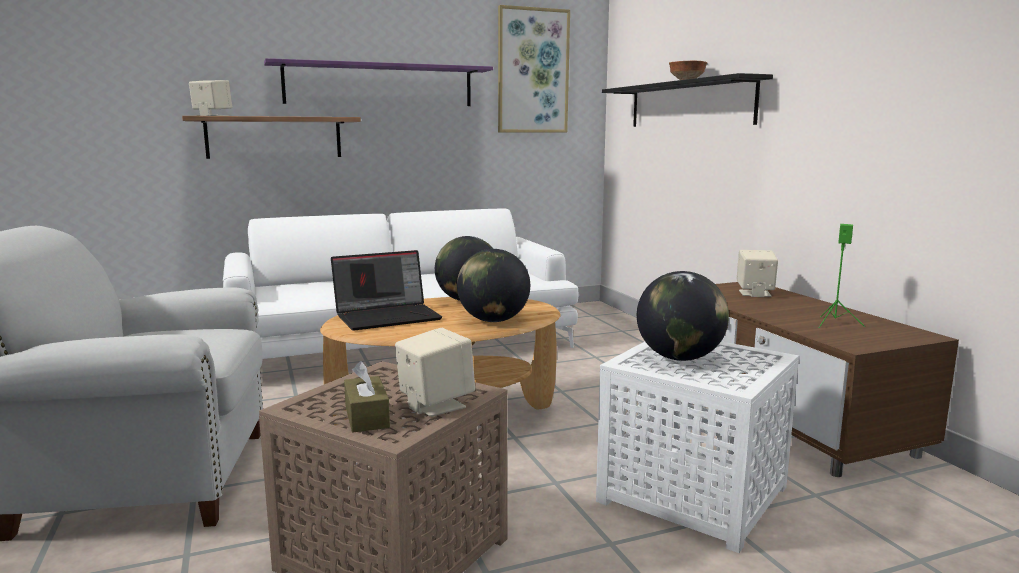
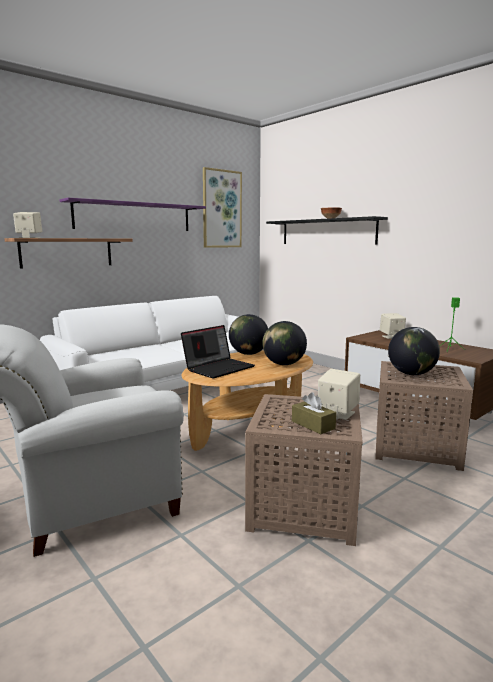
camera: 20 degrees left, 0 degrees up
white side table [596,341,799,553] -> brown side table [375,361,473,471]

